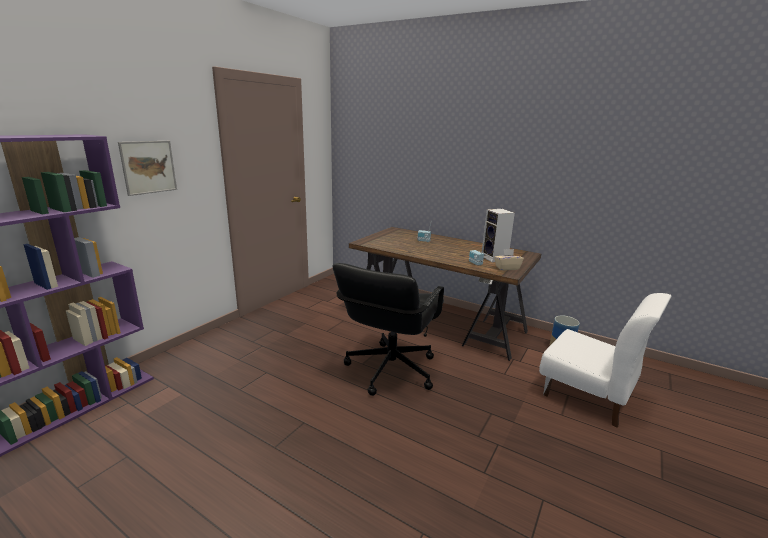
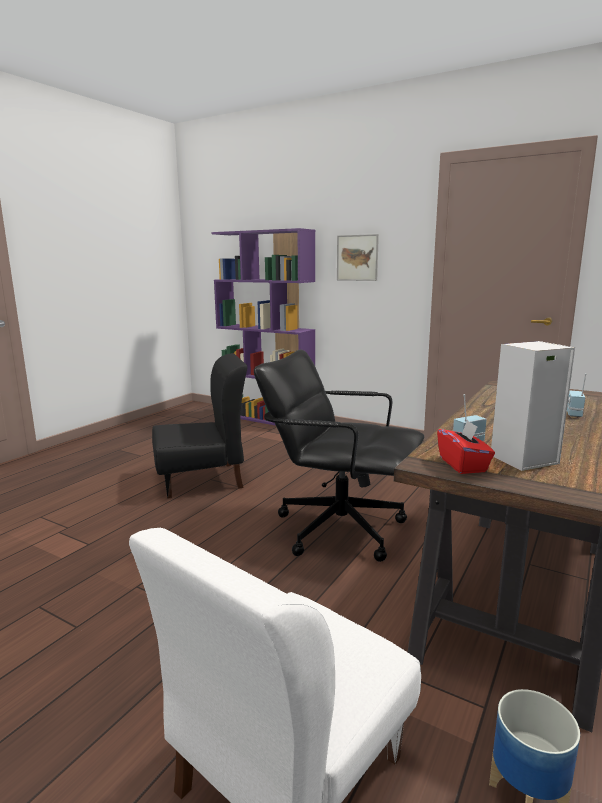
camera: 90 degrees right, 5 degrees down
beige tissue box [494,249,524,270] -> red tissue box [437,419,495,474]
none -> black chair [152,353,247,498]

